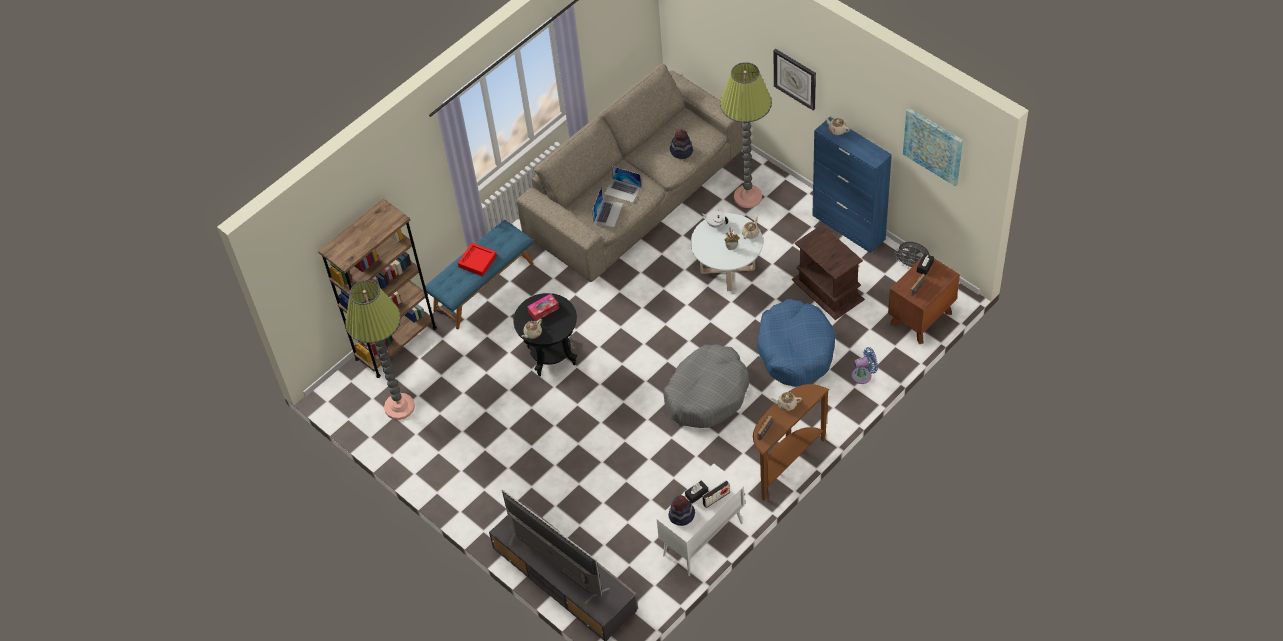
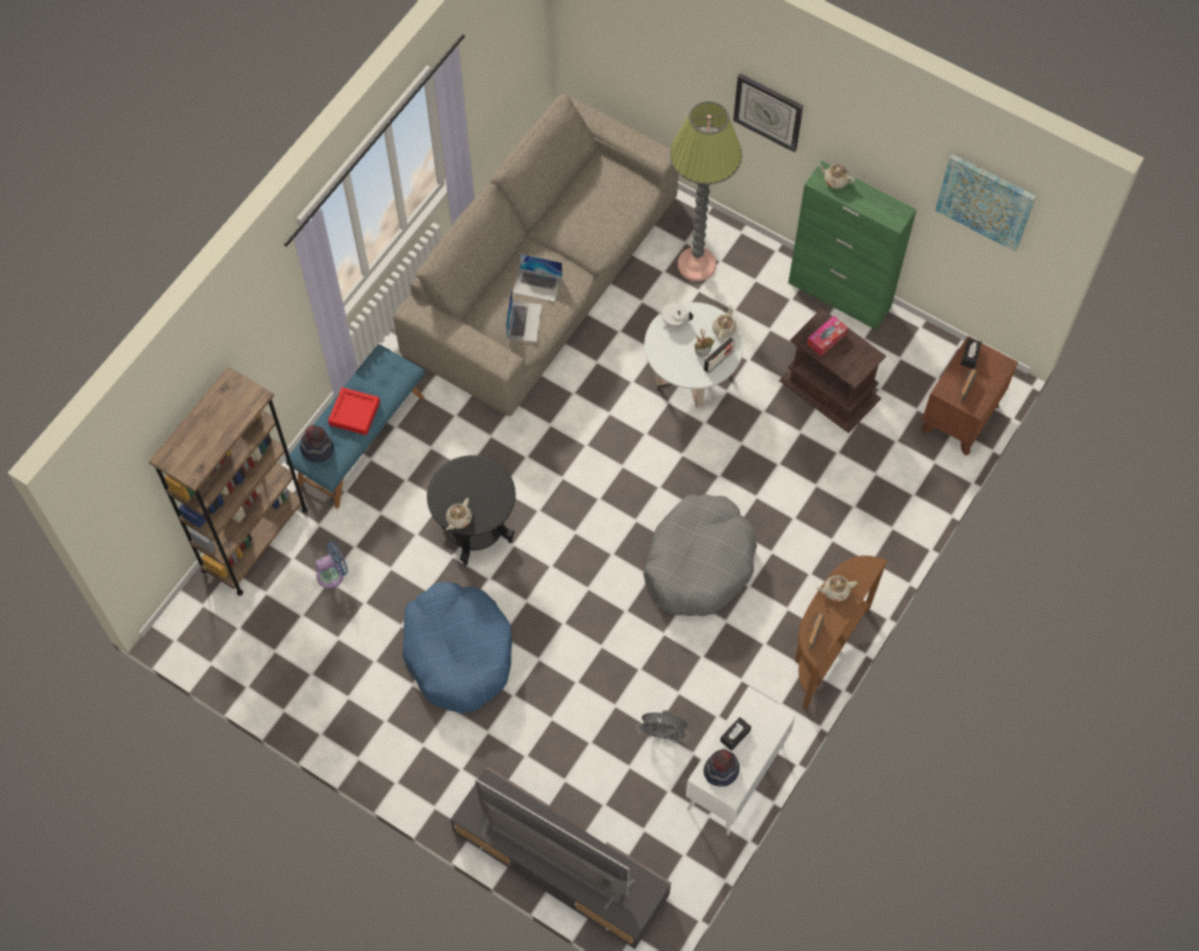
camera: 15 degrees left, 10 degrees up
floor lamp [345,280,415,420] -> none
tissue box [527,294,559,321] -> tissue box moved to [807,316,848,356]
hat [670,130,693,159] -> hat moved to [300,425,334,463]
radio [702,480,730,508] -> radio moved to [703,337,735,374]
blue dog bed [756,299,836,387] -> blue dog bed moved to [403,582,512,714]
blue cabinet [812,117,892,253] -> green cabinet [788,161,917,330]
blue fan [851,347,878,384] -> blue fan moved to [315,541,348,589]
grey fan [894,242,929,268] -> grey fan moved to [636,710,689,743]

